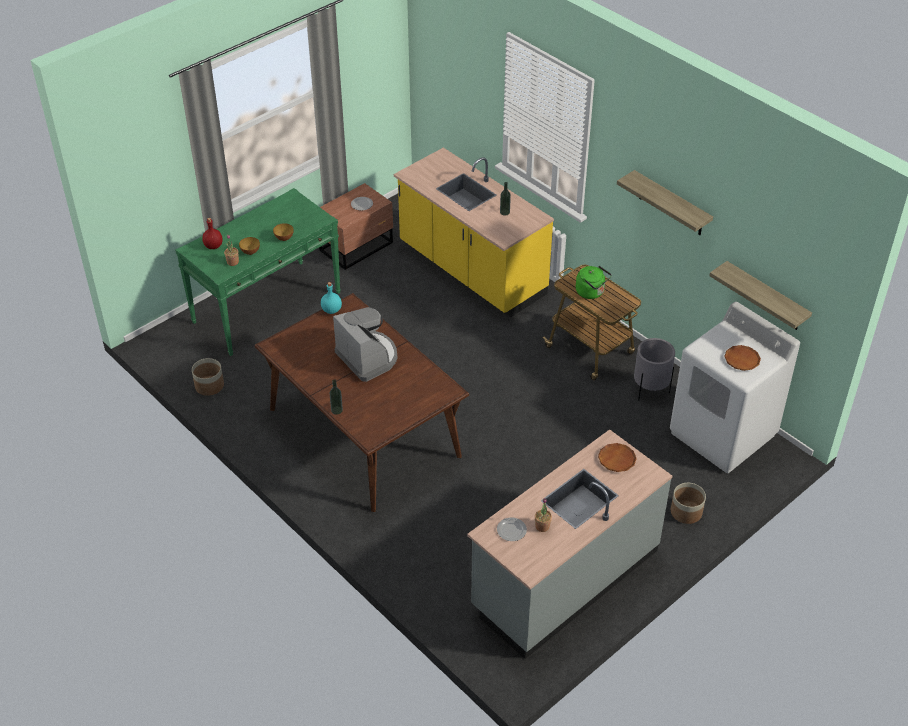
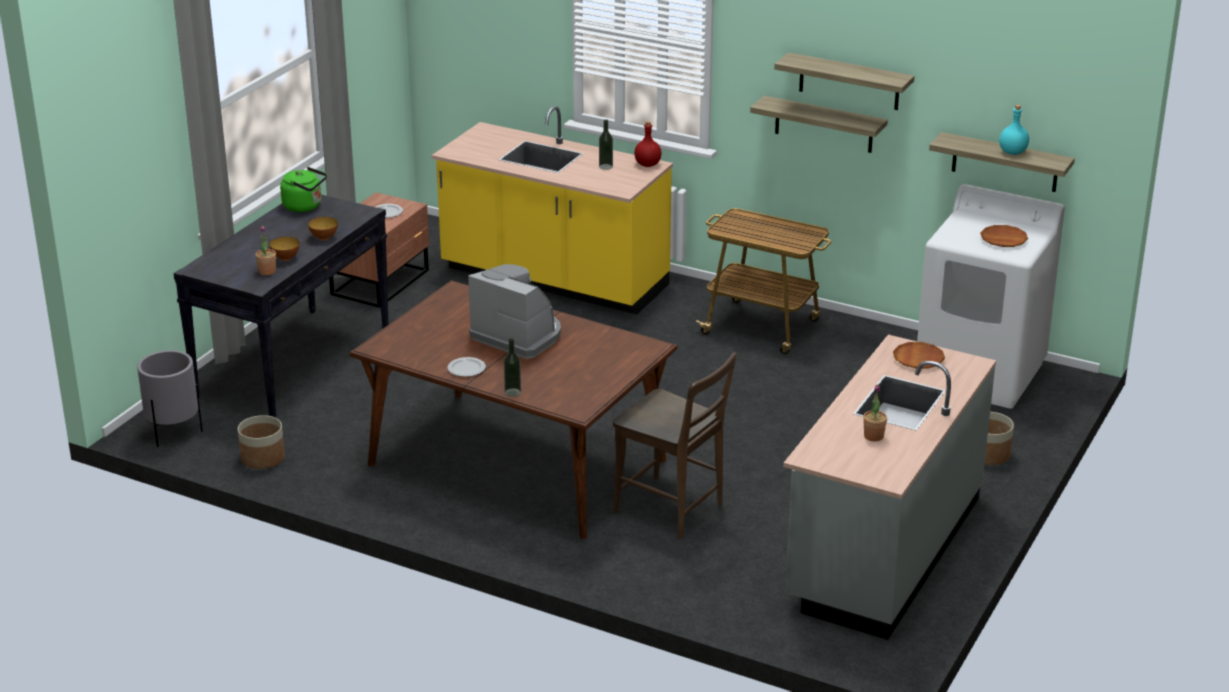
camera: 20 degrees left, 15 degrees down
green console table [175,188,341,356] -> black console table [173,195,389,418]
red bottle [202,218,223,249] -> red bottle moved to [634,121,662,167]
turquoise bottle [321,282,342,314] -> turquoise bottle moved to [999,105,1029,155]
plate [497,518,527,541] -> plate moved to [448,357,486,377]
green kettle [576,266,612,299] -> green kettle moved to [280,167,327,212]
grey planter [634,338,675,400] -> grey planter moved to [137,350,203,447]
none -> brown chair [612,353,737,539]
none -> shelf [750,96,888,153]

